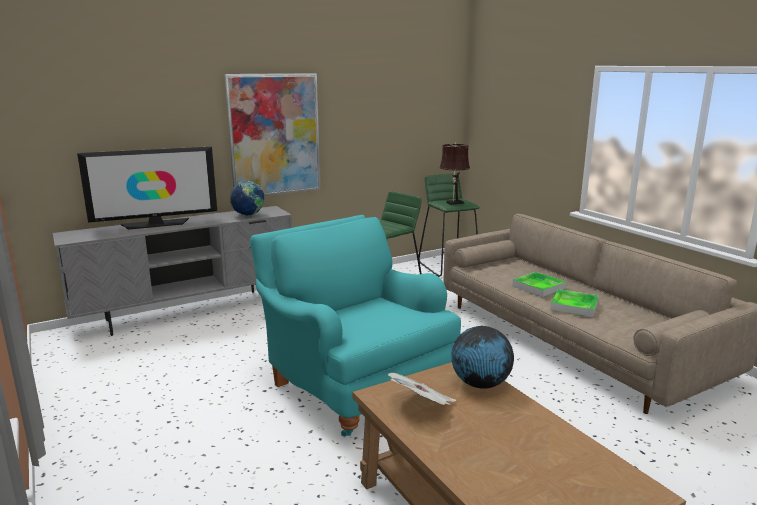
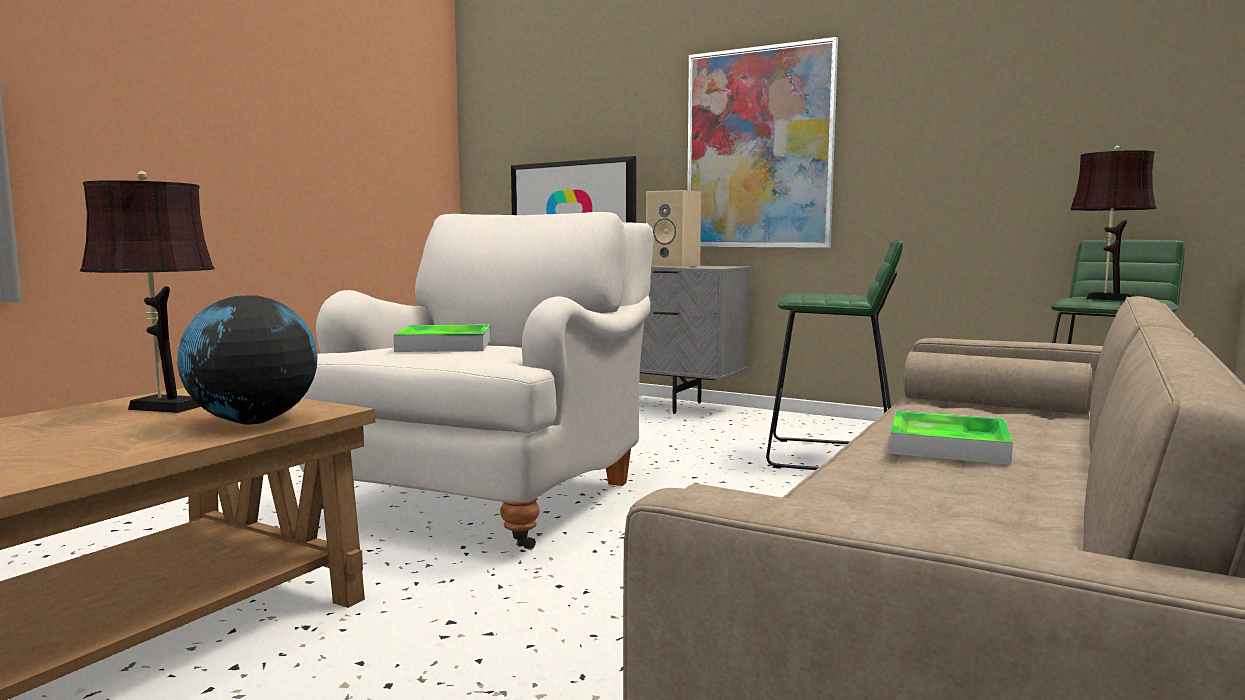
camera: 60 degrees right, 10 degrees down
globe [230,181,264,216] -> beige speaker [646,190,701,267]
turquoise armchair [250,215,461,437] -> white armchair [299,212,654,550]
newspaper [388,373,456,405] -> brown table lamp [80,171,215,413]
tray [550,289,599,317] -> tray moved to [393,325,491,352]

